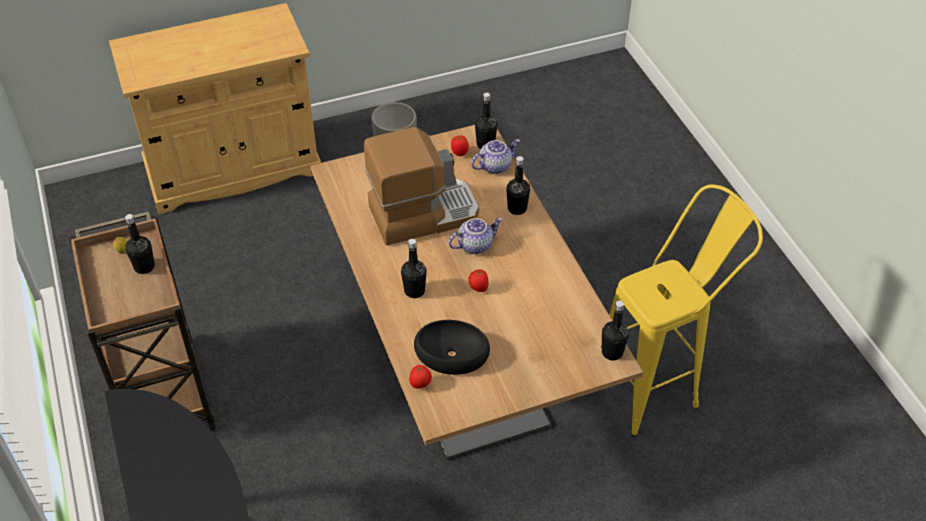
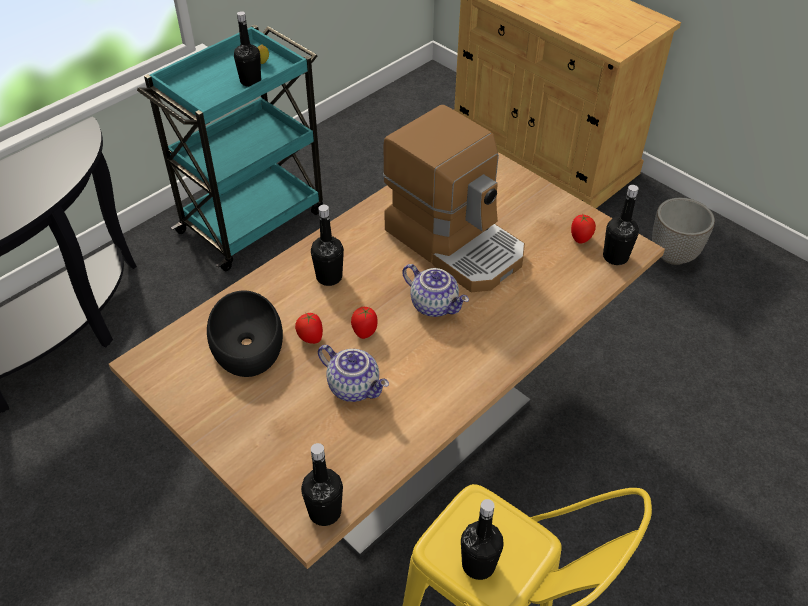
camera: 65 degrees right, 0 degrees up
brown cart [69,212,216,432] -> turquoise cart [137,25,323,271]
tomato [409,365,432,389] -> tomato moved to [295,313,323,344]
teapot [471,139,520,174] -> teapot moved to [318,345,389,402]
black bottle [506,156,530,215] -> black bottle moved to [461,499,503,580]

